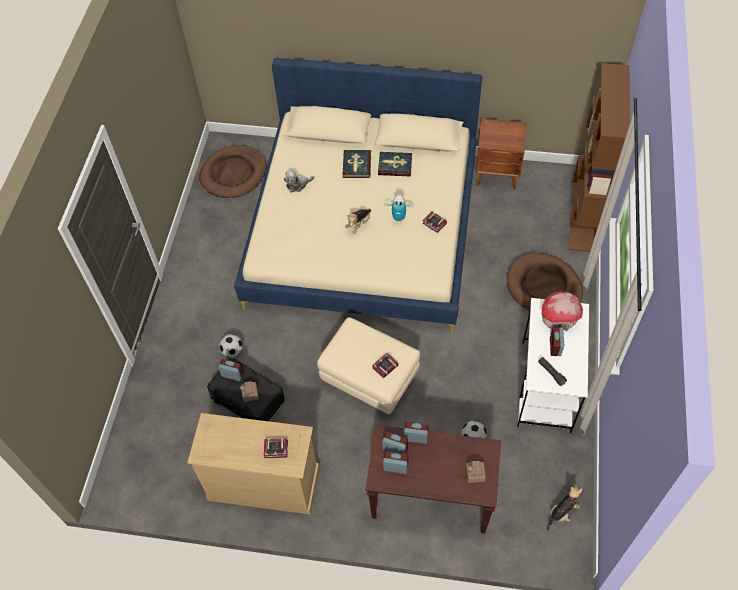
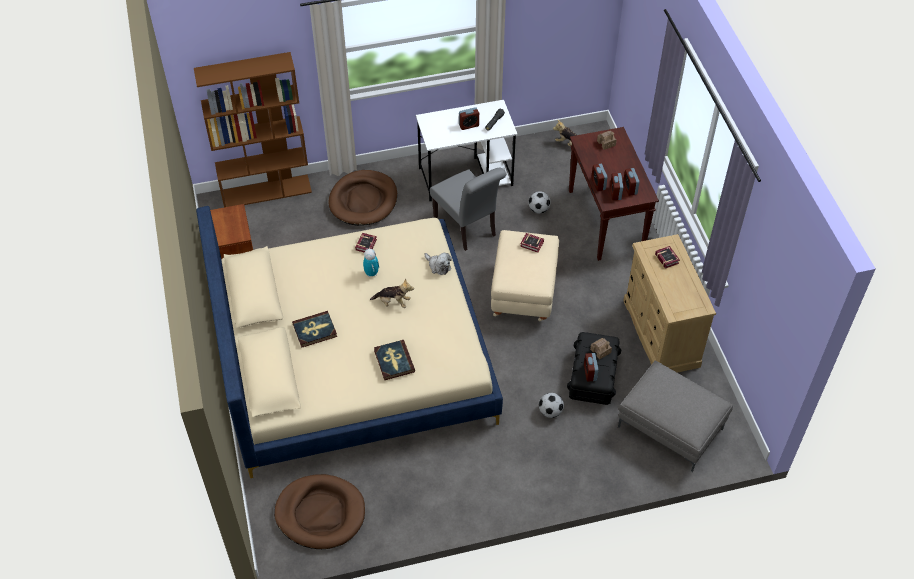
camera: 115 degrees left, 5 degrees down
plush toy [284,170,315,192] -> plush toy moved to [425,253,452,275]
book [378,152,412,176] -> book moved to [374,340,415,380]
toy house [541,291,583,331] -> none
none -> grey chair [430,167,506,251]
none -> grey ottoman [618,360,733,472]

